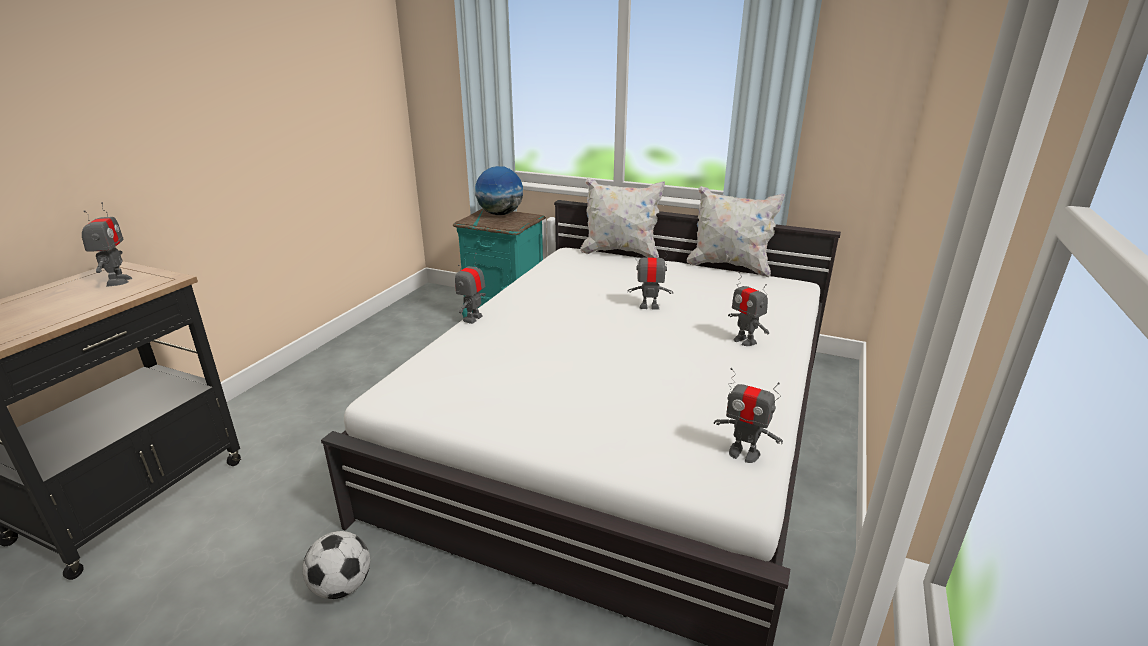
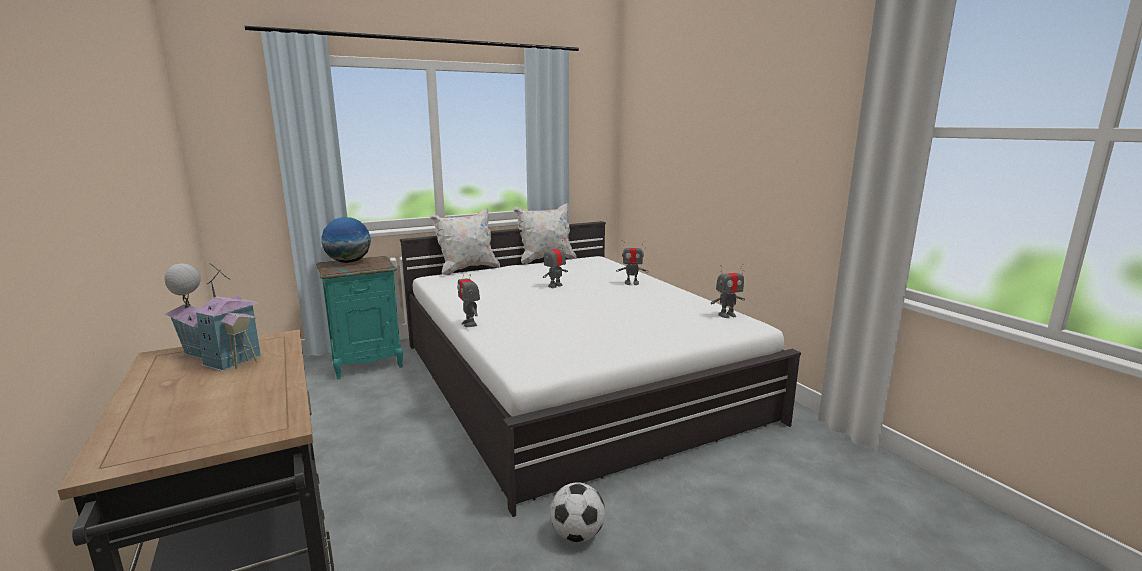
camera: 50 degrees left, 10 degrees down
toy robot [82,202,132,287] -> toy house [164,263,261,371]

